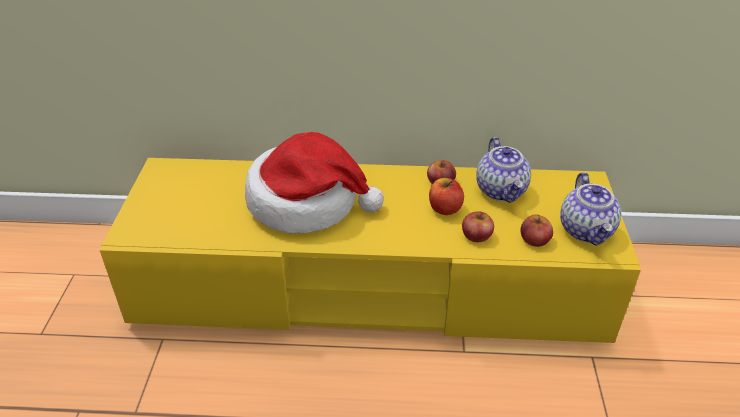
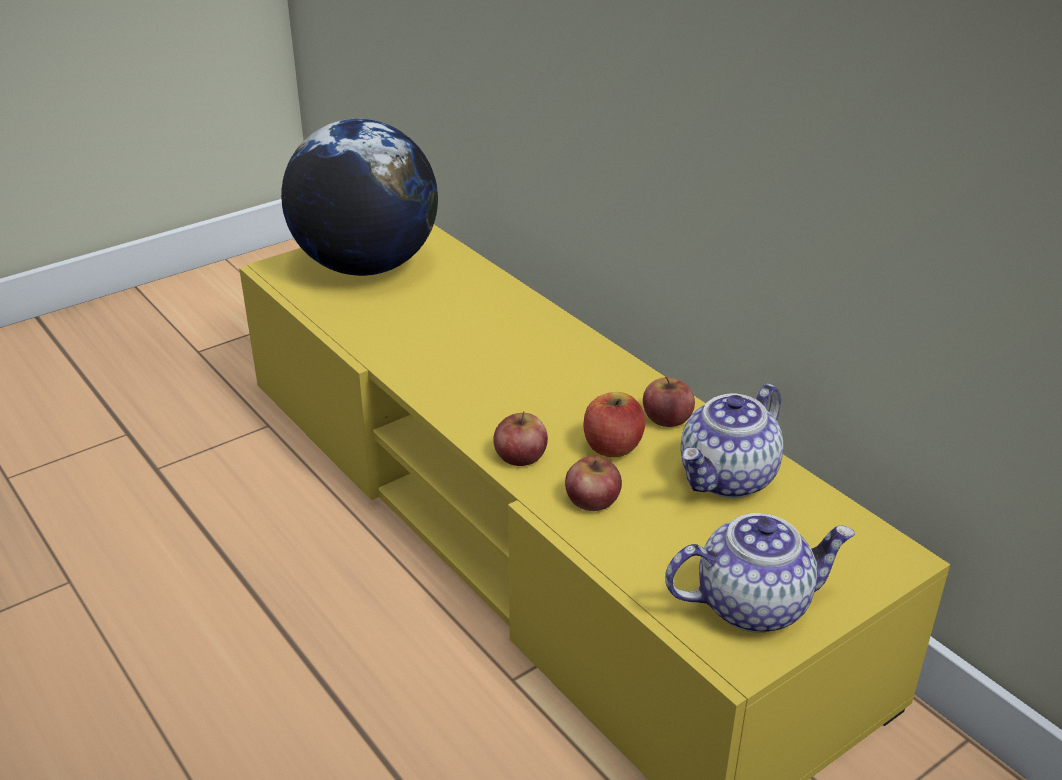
camera: 50 degrees right, 5 degrees down
hat [245,132,384,234] -> none
apple [521,214,553,247] -> apple moved to [493,412,548,466]
teapot [560,172,621,246] -> teapot turned 150 degrees counterclockwise [665,513,856,633]
none -> globe [281,118,438,276]

